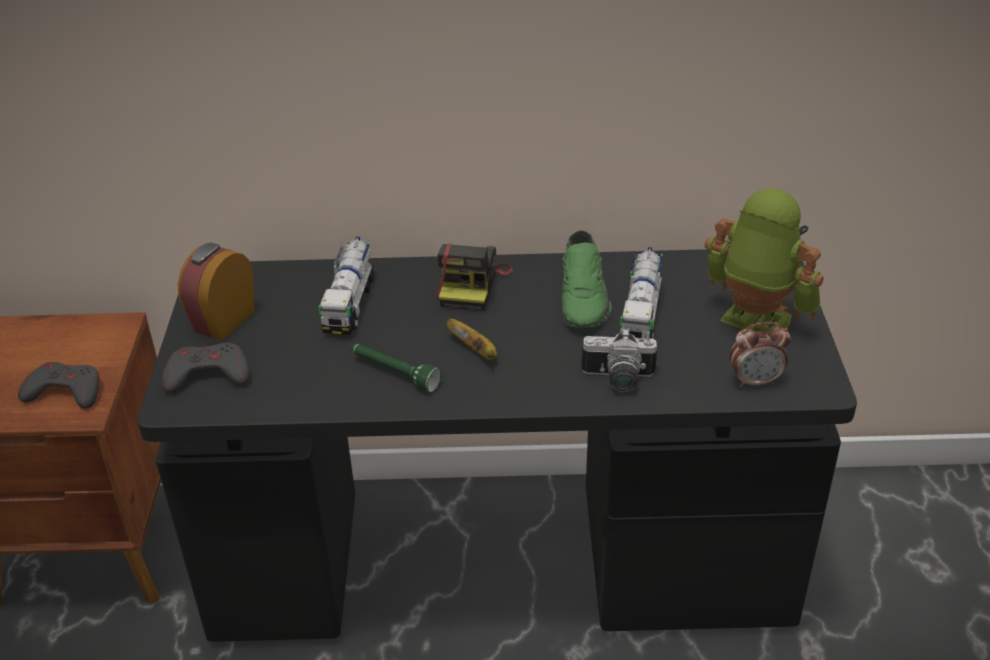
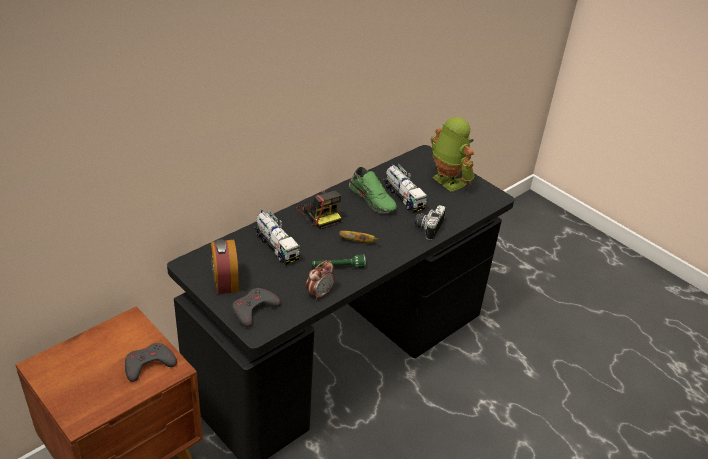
camera: 45 degrees left, 0 degrees up
camera [581,328,657,393] -> camera turned 150 degrees clockwise [414,205,445,240]
toy robot [704,188,824,332] -> toy robot turned 60 degrees clockwise [431,117,474,192]
alarm clock [730,322,791,388] -> alarm clock moved to [306,261,335,301]

